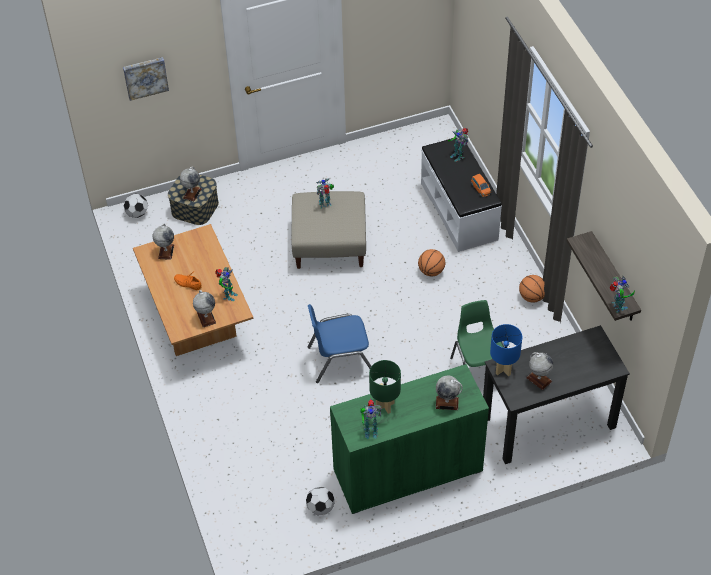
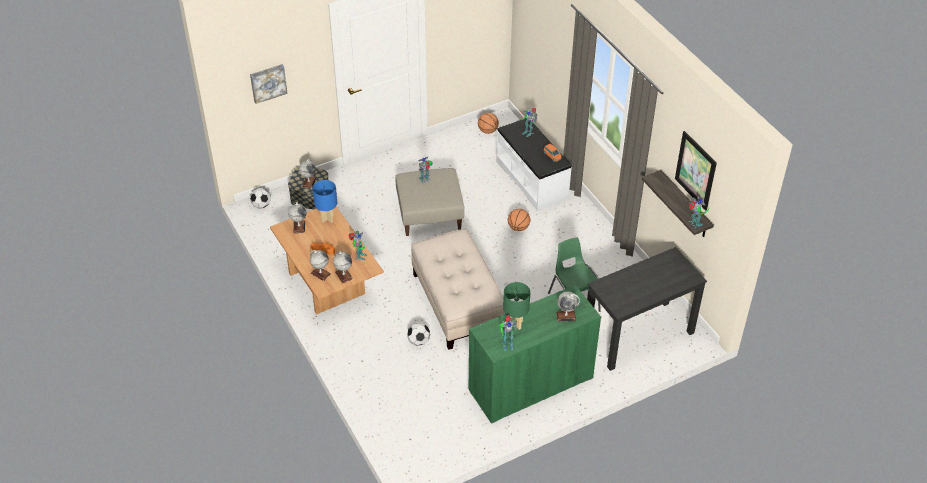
camera: 10 degrees left, 5 degrees down
football [306,487,335,515] -> football moved to [407,323,430,346]
blue chair [308,304,371,383] -> beige ottoman [411,228,506,350]
blue table lamp [490,324,522,376] -> blue table lamp moved to [313,180,337,223]
basketball [519,275,545,303] -> basketball moved to [478,113,499,134]
globe [526,352,553,390] -> globe moved to [310,250,331,281]
none -> picture [675,131,717,211]

